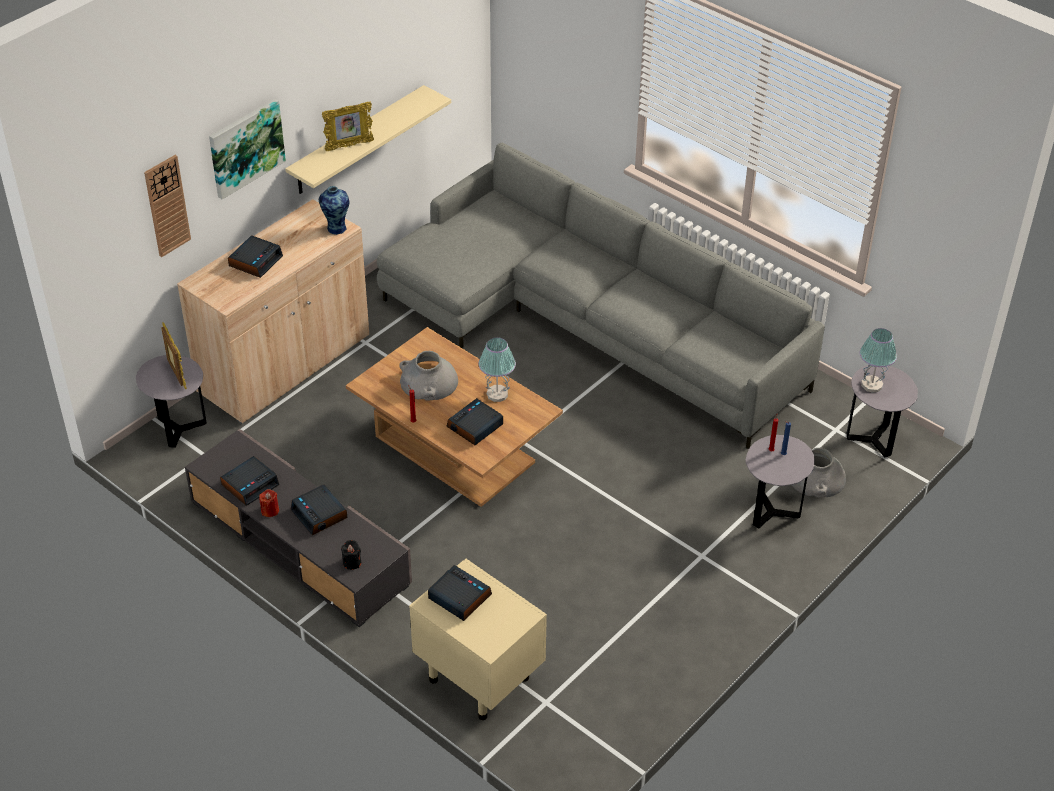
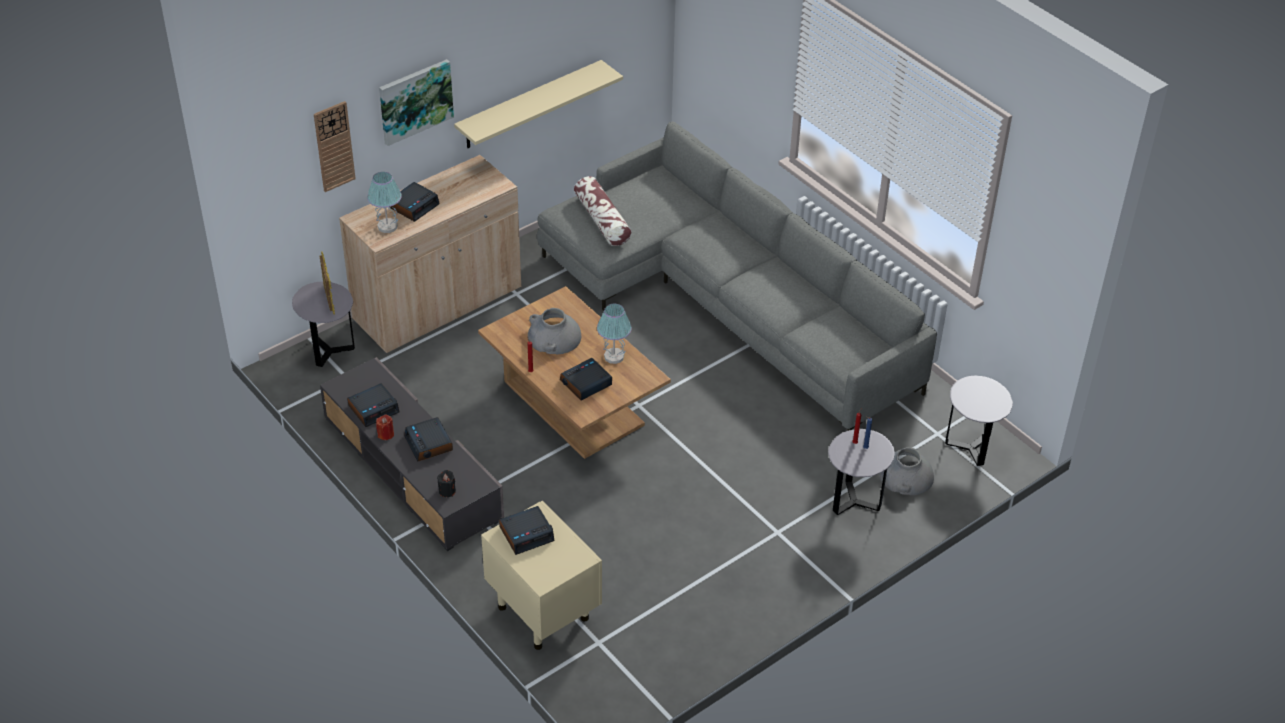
camera: 10 degrees right, 0 degrees up
vase [319,186,349,235] -> none
picture frame [322,101,374,151] -> none
alarm clock [428,565,492,621] -> alarm clock turned 105 degrees clockwise [499,506,554,555]
table lamp [860,328,897,393] -> table lamp moved to [367,172,402,233]
none -> pillow [574,176,632,246]

